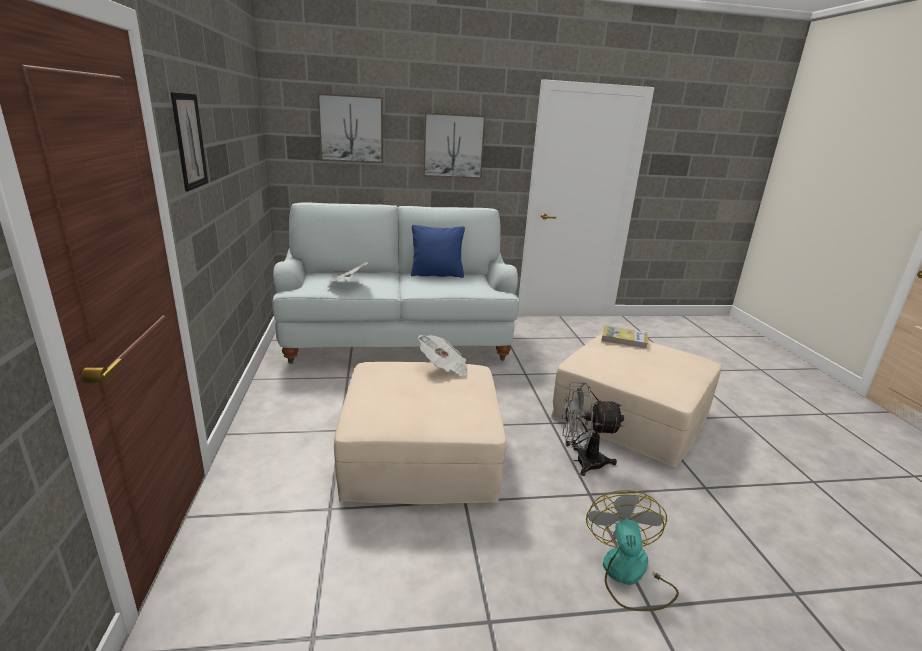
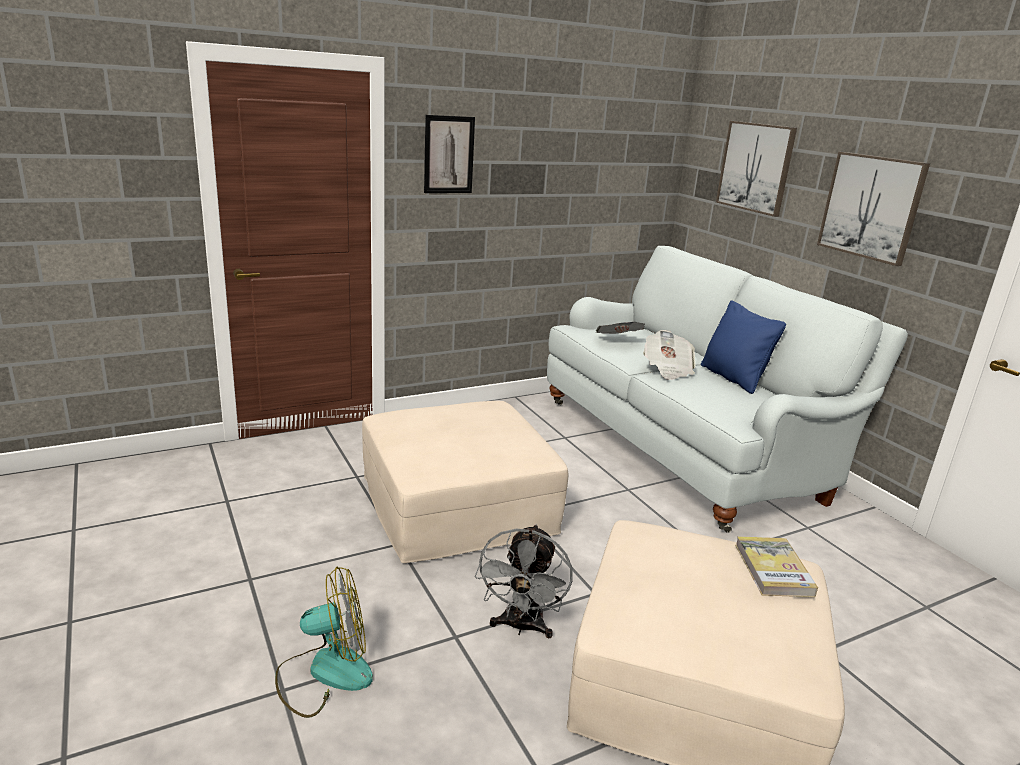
camera: 70 degrees right, 0 degrees up
newspaper [418,335,468,376] -> newspaper moved to [643,330,696,380]
grey fan [562,382,624,476] -> grey fan turned 150 degrees counterclockwise [475,524,572,639]

